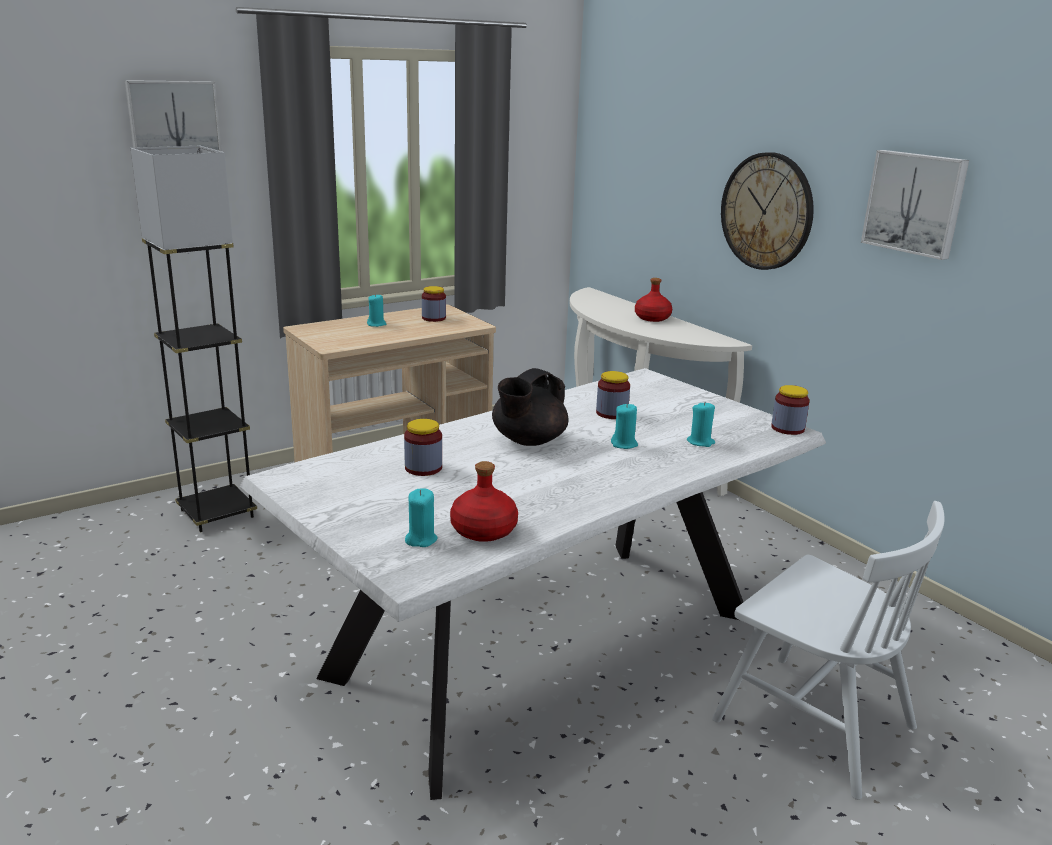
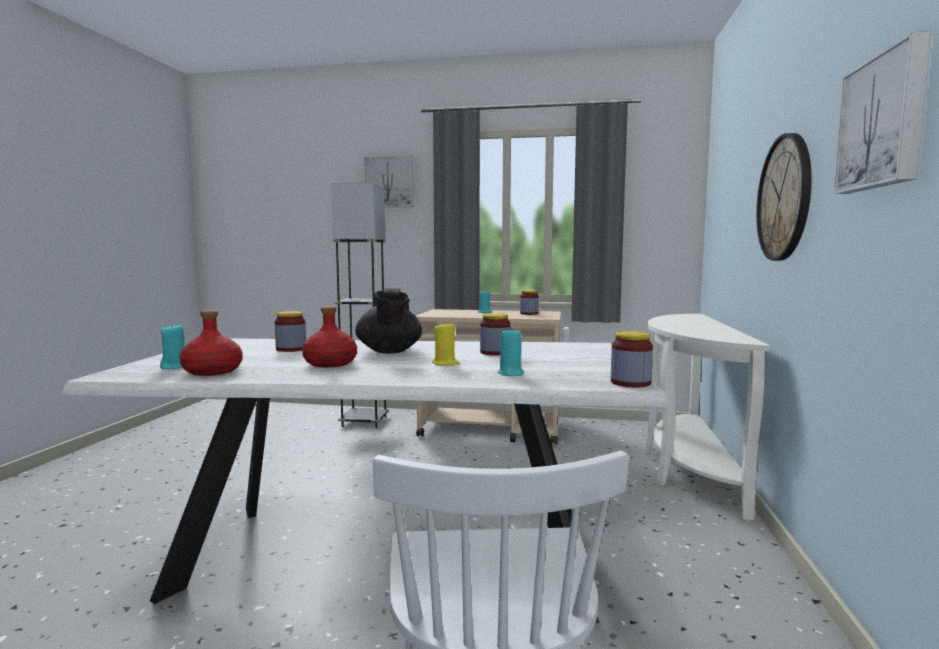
camera: 45 degrees right, 15 degrees down
black teapot [492,368,568,446] -> black teapot turned 90 degrees counterclockwise [355,288,422,353]
turquoise candle [611,403,638,449] -> yellow candle [432,322,459,366]
red bottle [635,278,672,322] -> red bottle moved to [302,306,357,367]

